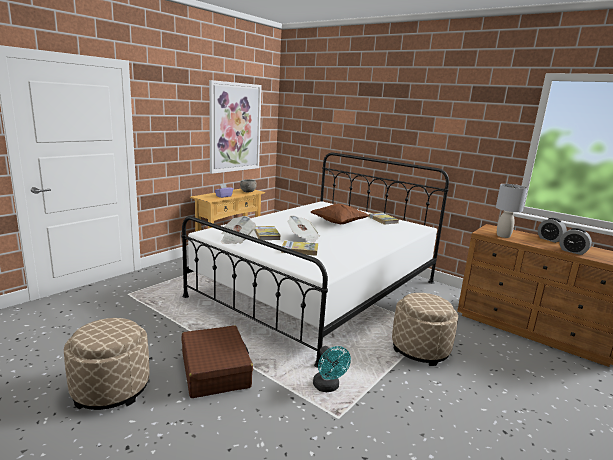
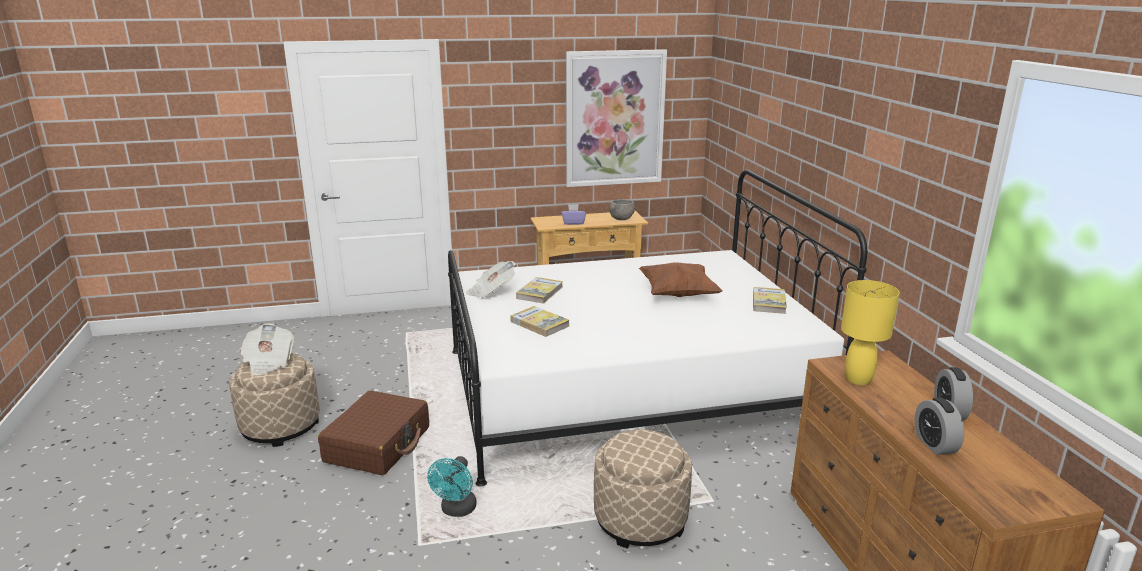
camera: 40 degrees right, 5 degrees up
newspaper [287,215,320,243] -> newspaper moved to [240,323,294,376]
grey table lamp [496,184,528,238] -> yellow table lamp [841,280,900,385]

